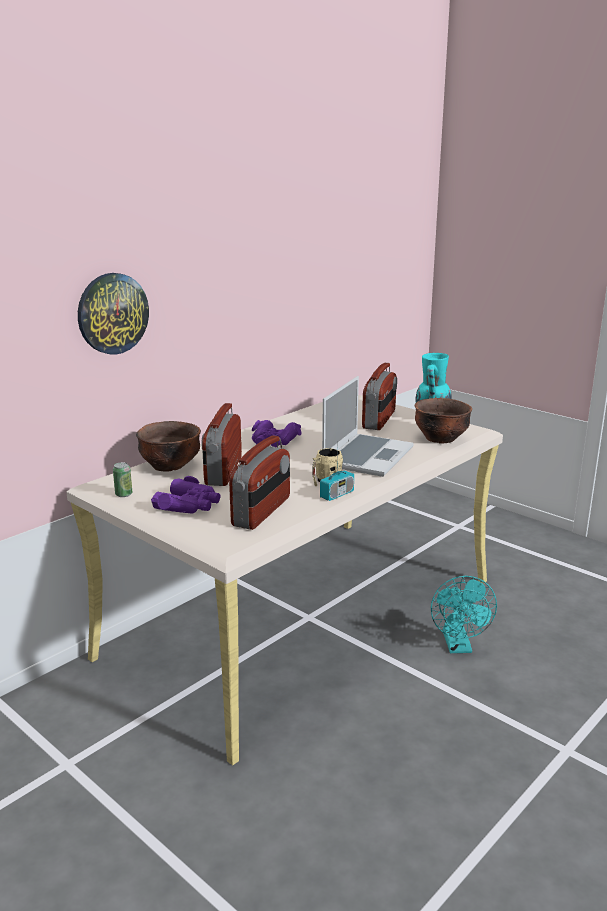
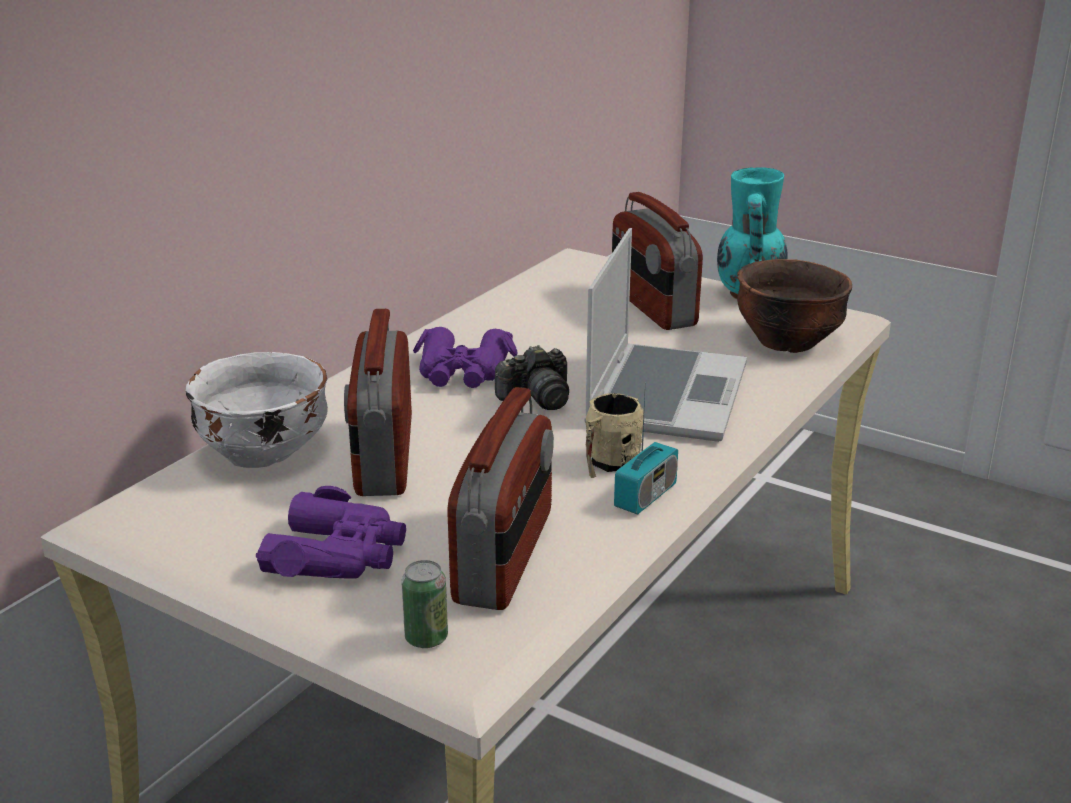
camera: 10 degrees left, 5 degrees up
wall clock [78,273,149,355] -> none
can [113,462,132,497] -> can moved to [401,560,448,648]
brown bowl [136,421,201,471] -> white bowl [186,352,328,468]
radio [362,363,397,430] -> radio turned 150 degrees clockwise [612,192,703,330]
turquoise fan [431,576,497,653] -> none
none -> camera [495,345,569,410]

